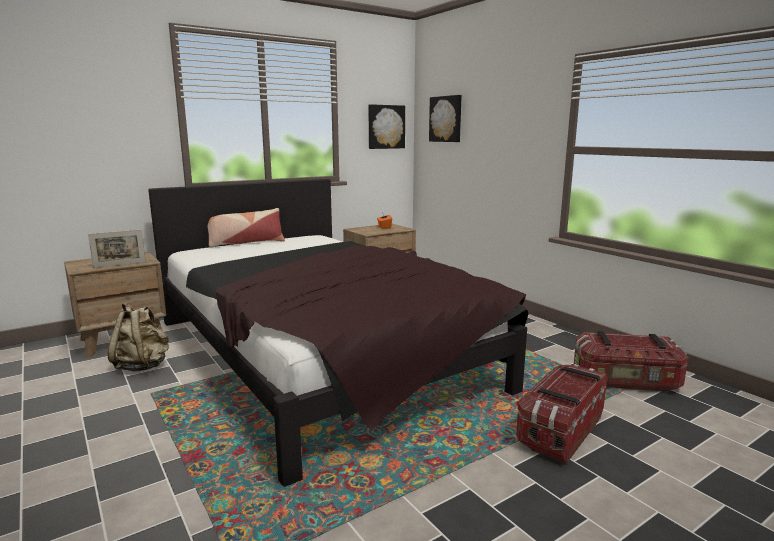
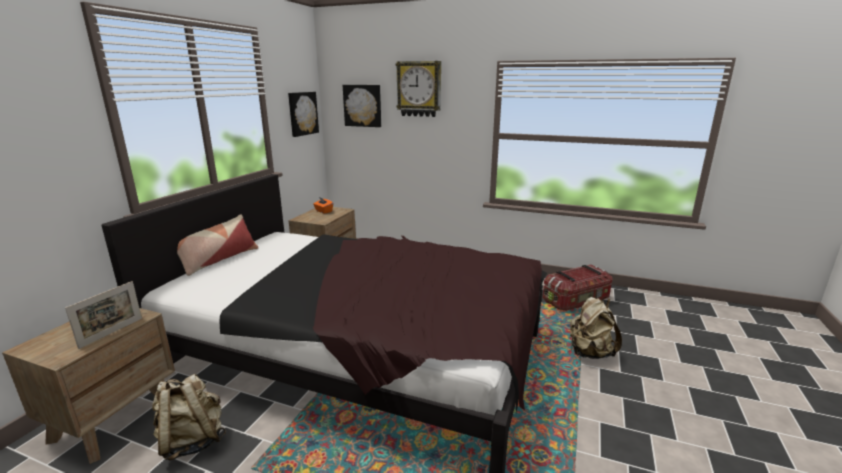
camera: 35 degrees left, 5 degrees up
storage box [516,364,607,464] -> beige backpack [570,297,622,359]
none -> wall clock [396,61,441,117]

